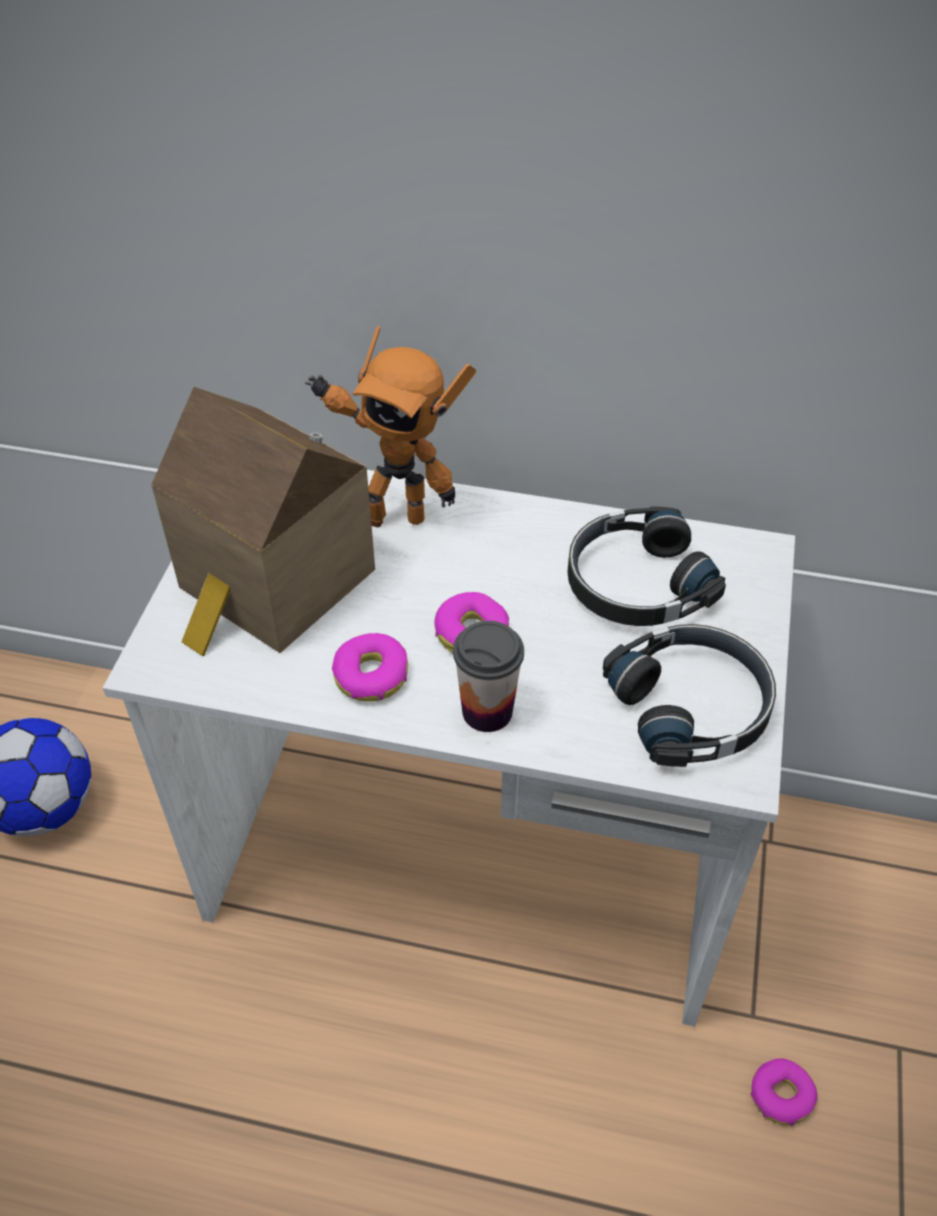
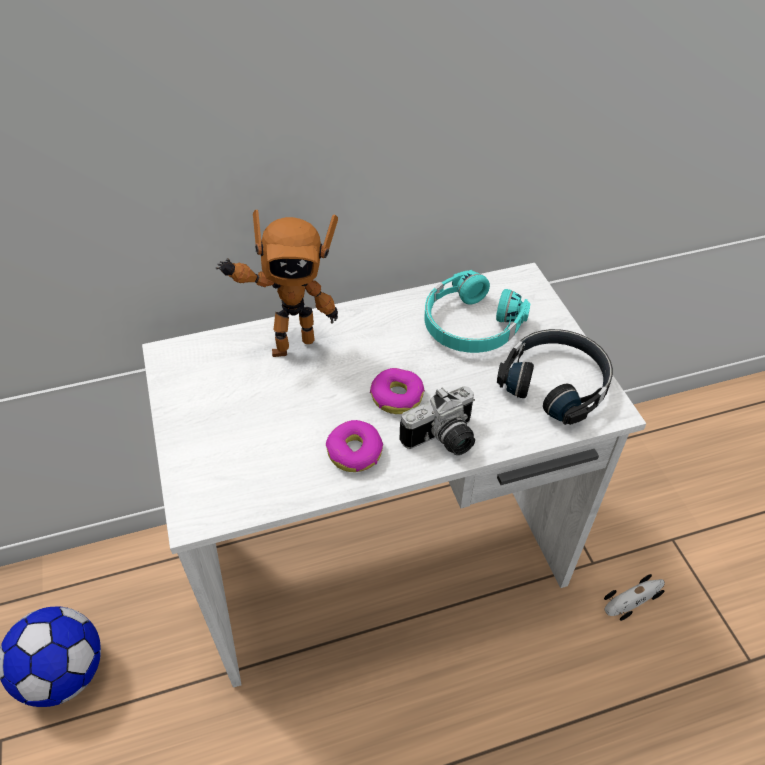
camera: 30 degrees left, 0 degrees up
toy house [151,387,375,656] -> none
cup [453,621,524,732] -> camera [400,386,475,455]
black headphones [567,506,726,626] -> turquoise headphones [425,270,530,353]
donut [751,1058,817,1126] -> toy car [604,574,665,621]

